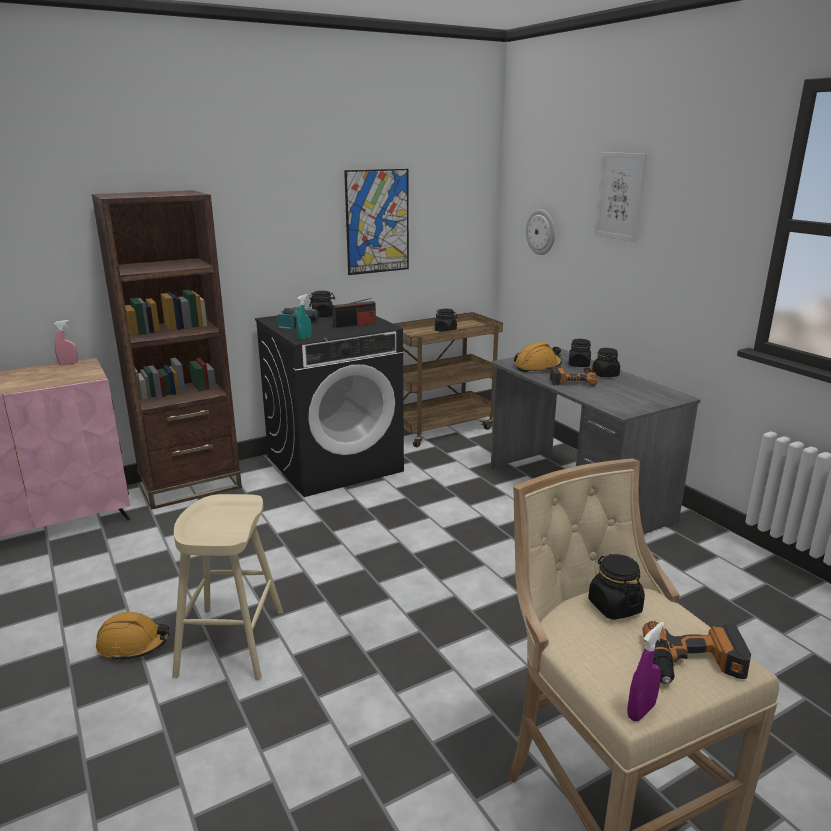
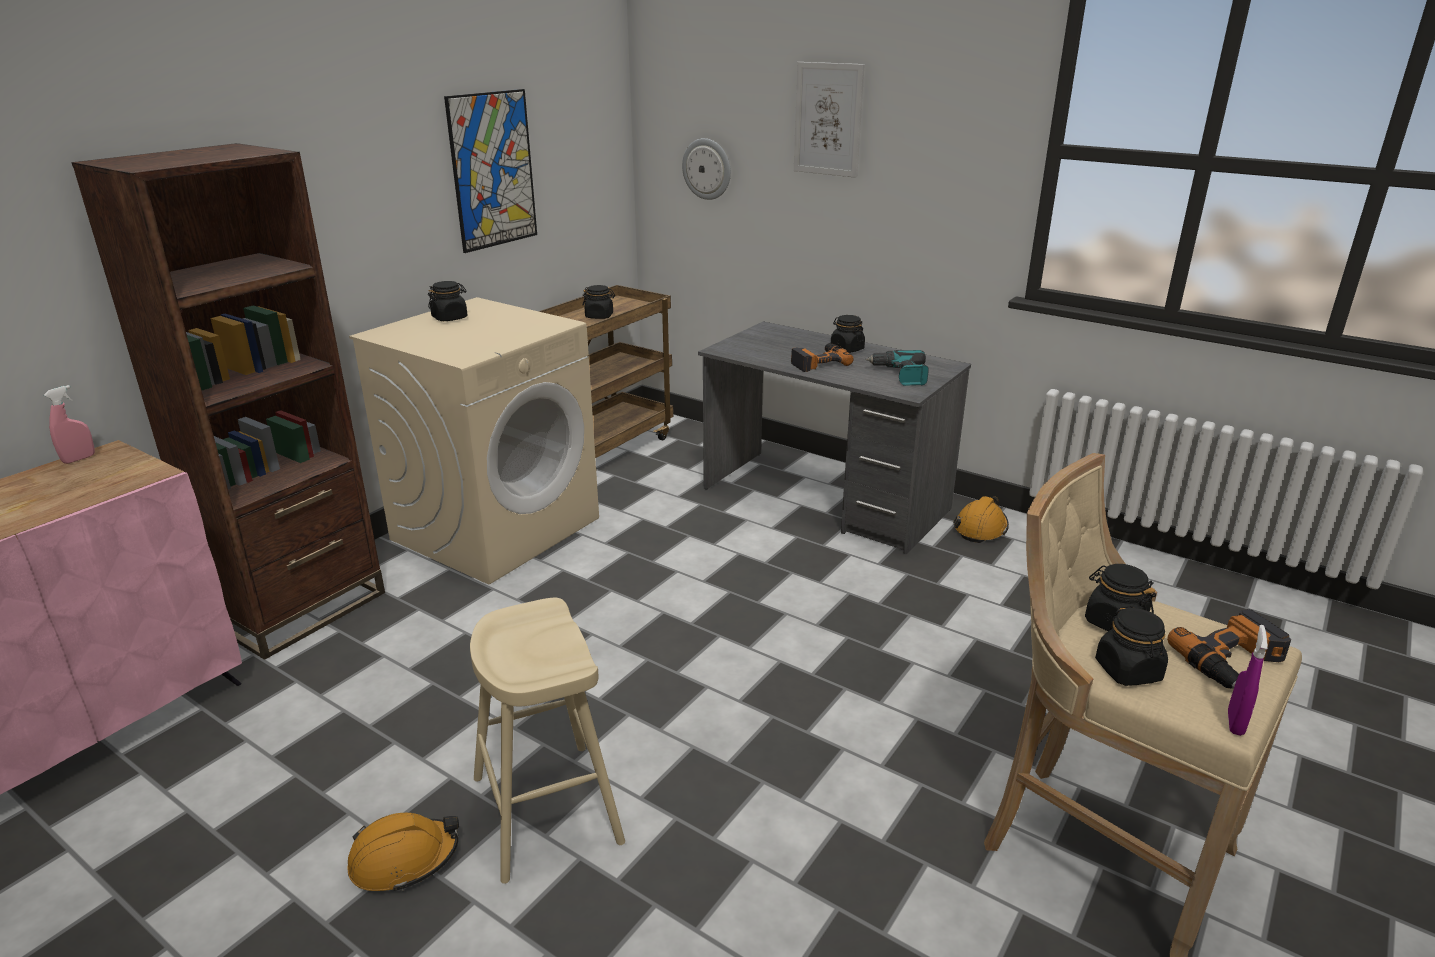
camera: 25 degrees left, 5 degrees up
black washing machine [255,315,404,497] -> beige washing machine [349,297,599,585]
power drill [277,307,319,330] -> power drill moved to [865,350,929,386]
turquoise spray bottle [296,294,312,340] -> none
radio [332,298,376,328] -> none
orange hard hat [514,342,562,372] -> orange hard hat moved to [953,496,1009,543]
black jar [569,339,591,367] -> black jar moved to [1095,606,1168,686]

